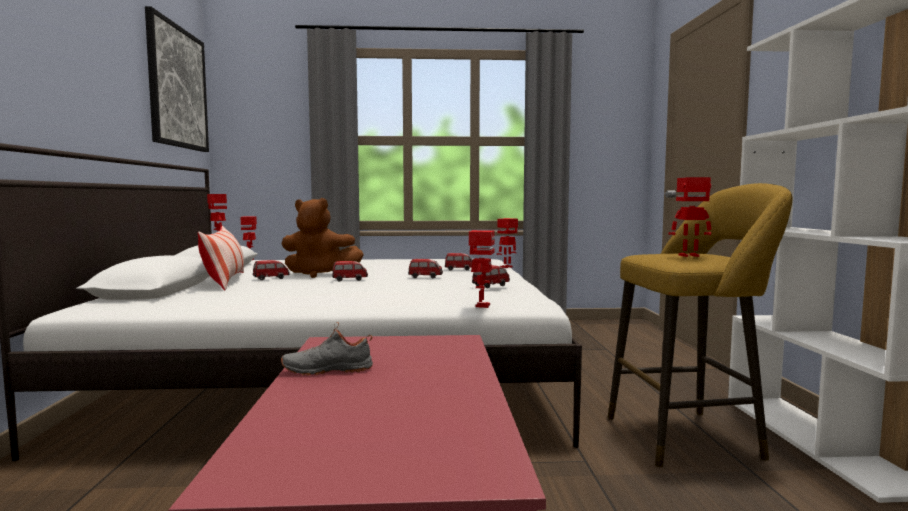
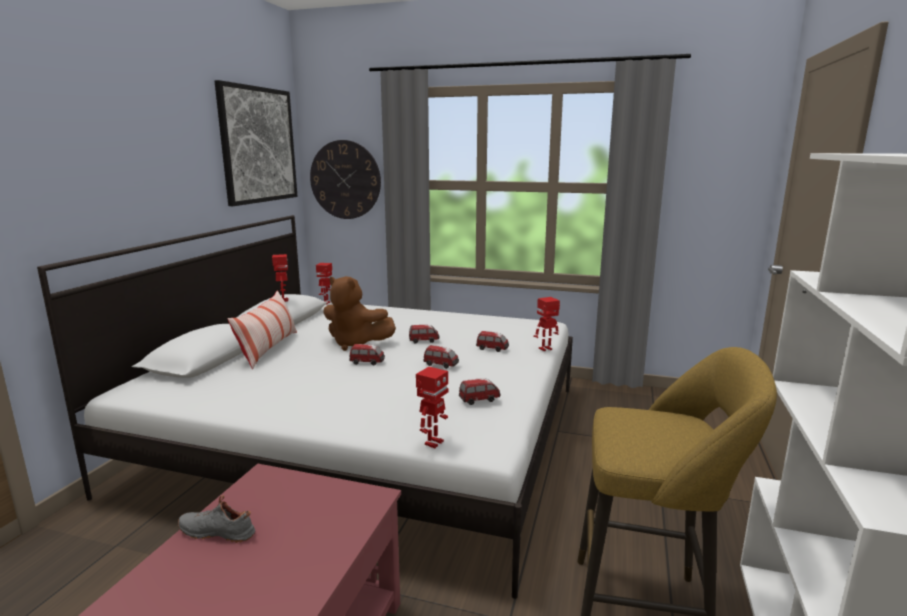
camera: 20 degrees right, 10 degrees up
toy car [253,260,290,280] -> toy car moved to [409,325,439,344]
toy robot [669,177,712,257] -> none
none -> wall clock [310,140,381,219]

